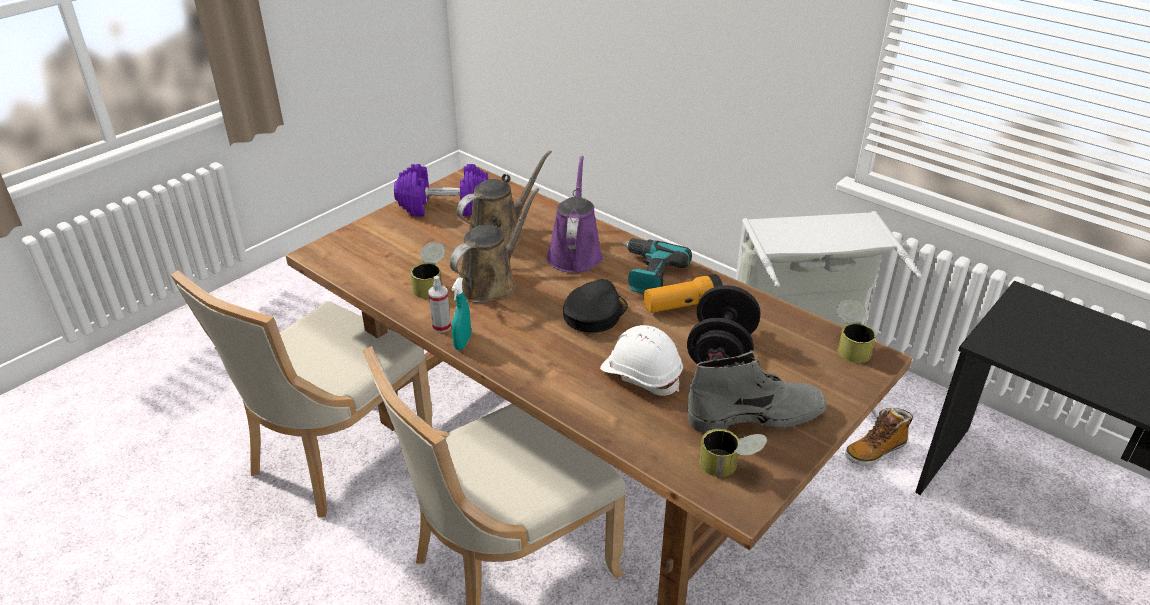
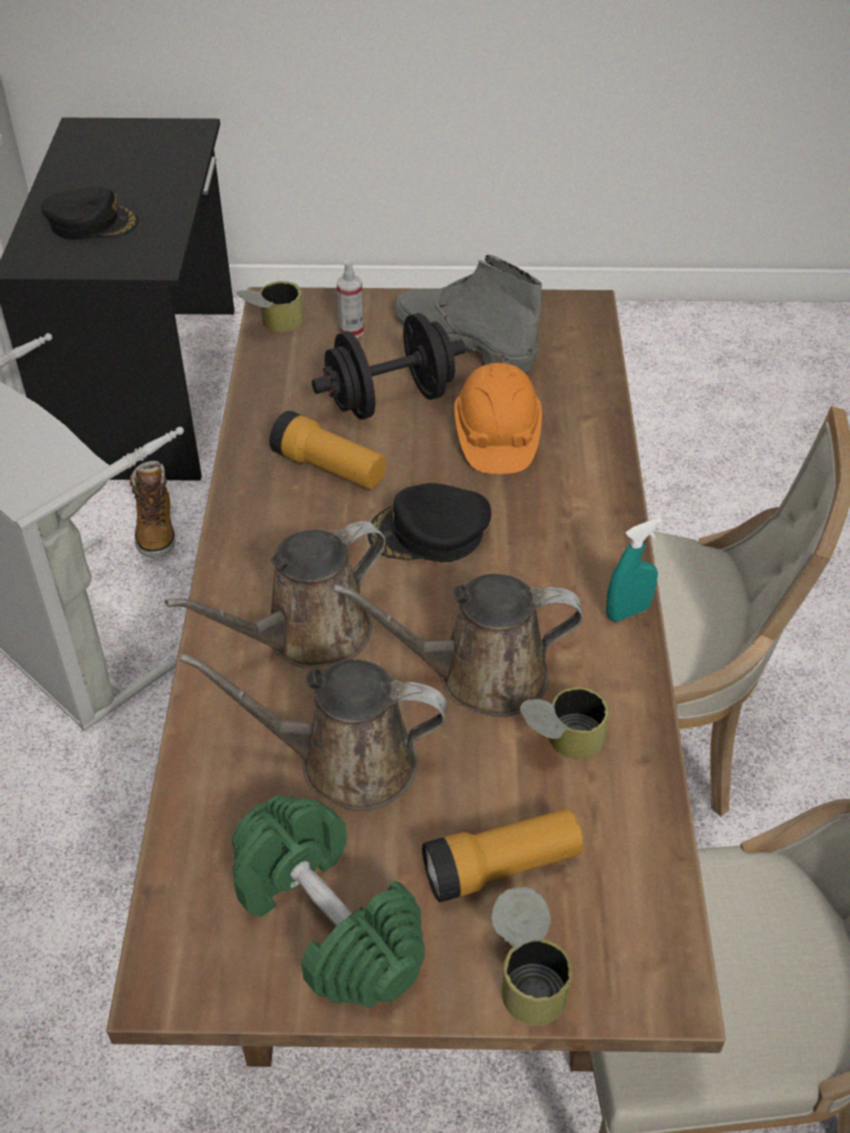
camera: 130 degrees left, 10 degrees up
purple dumbbell [394,164,489,216] -> green dumbbell [232,795,425,1008]
spray bottle [428,276,451,333] -> spray bottle moved to [337,260,364,338]
purple watering can [546,156,603,273] -> brown watering can [165,521,386,668]
white hard hat [600,325,683,396] -> orange hard hat [454,363,542,474]
power drill [622,238,692,293] -> none
can [699,429,767,477] -> can moved to [491,887,572,1026]
boot [845,408,913,465] -> boot turned 60 degrees clockwise [130,460,175,557]
none -> black cap [41,187,138,240]
none -> flashlight [422,808,583,902]

